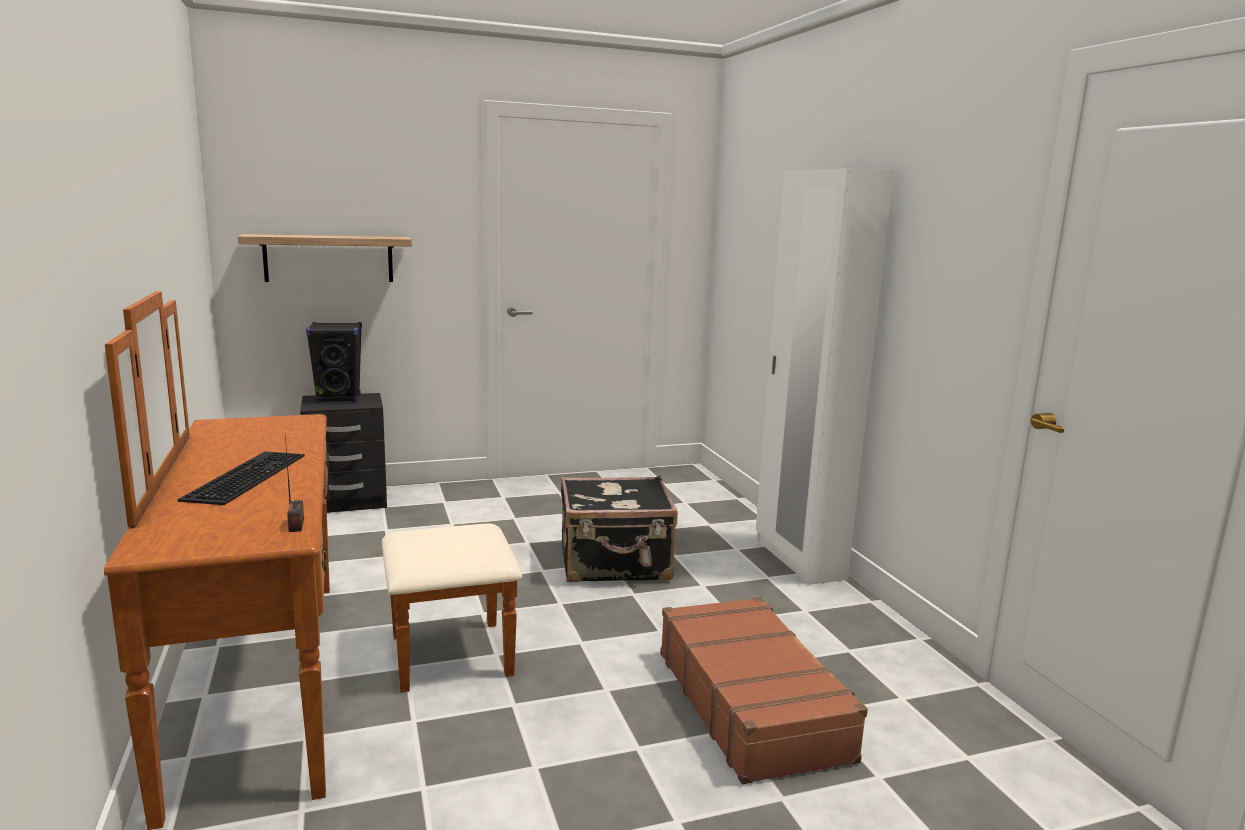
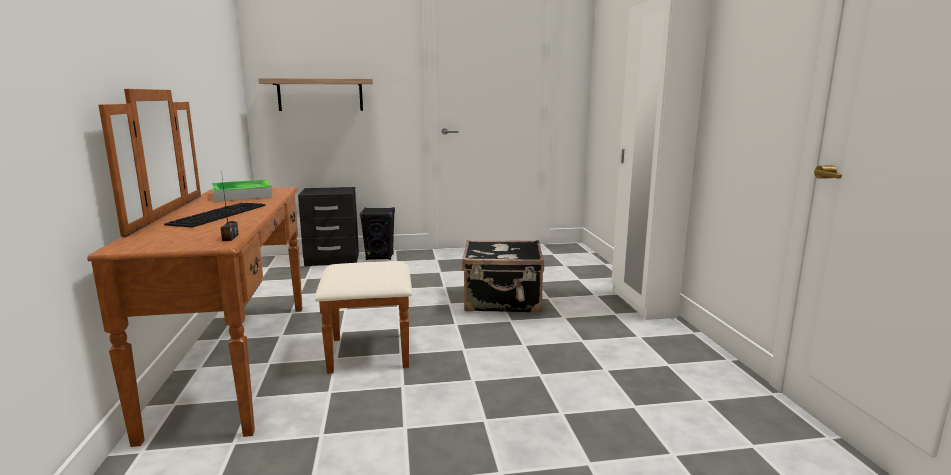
camera: 10 degrees right, 0 degrees up
black speaker [306,322,362,403] -> black speaker moved to [360,207,395,260]
brown suitcase [660,597,868,784] -> none
none -> tray [212,180,273,202]

